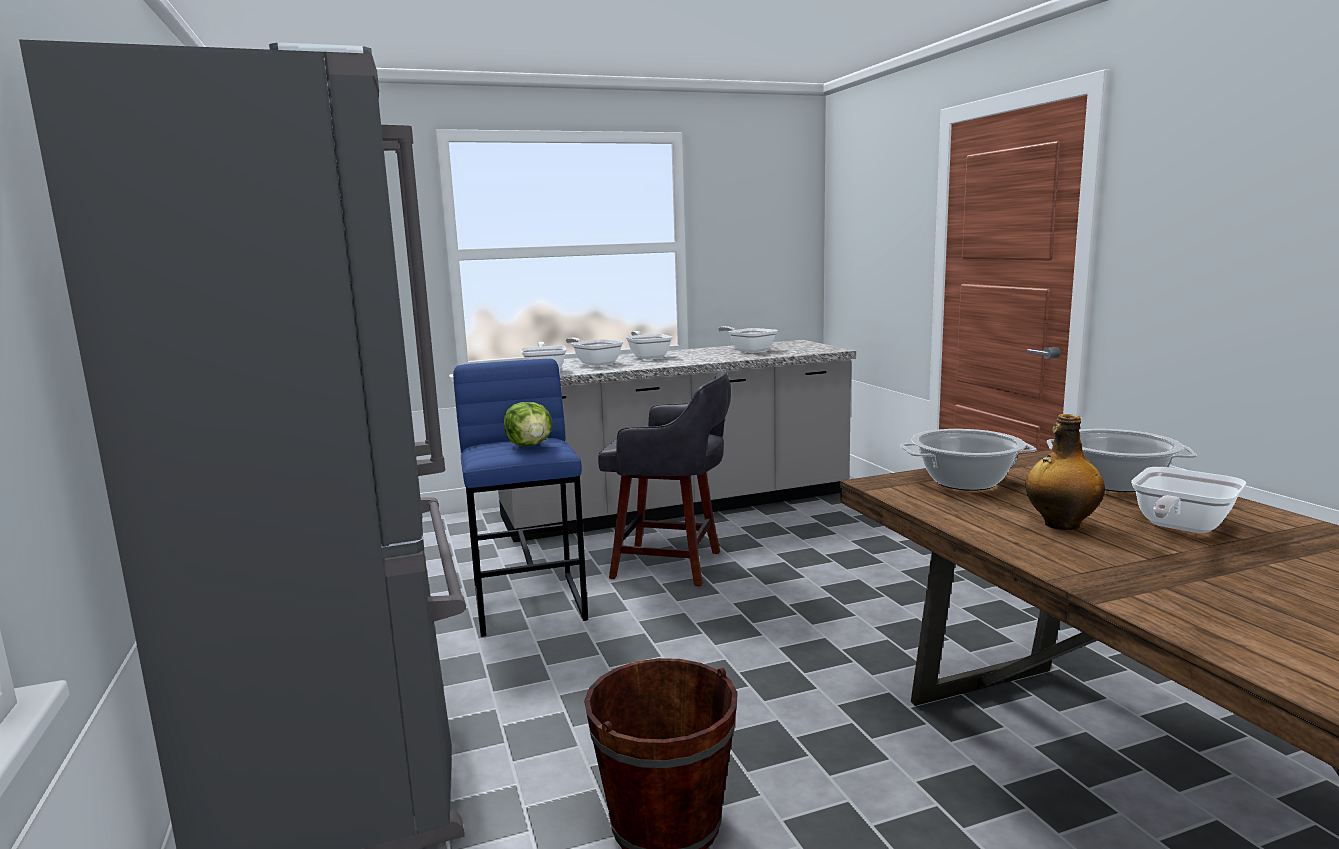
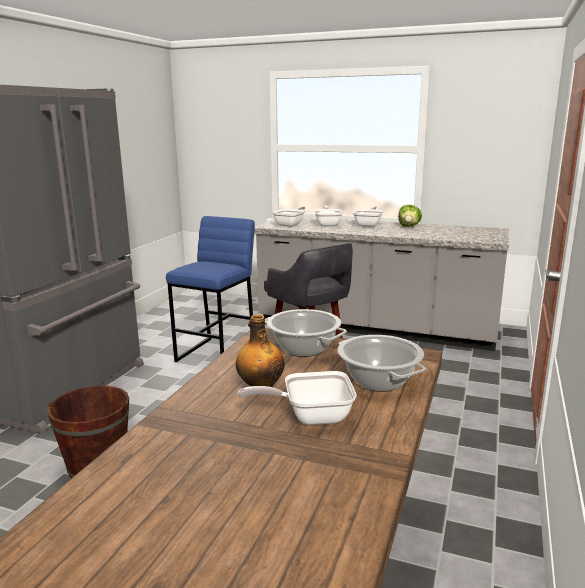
camera: 40 degrees right, 5 degrees up
lettuce [504,402,552,446] -> lettuce moved to [398,205,422,227]
frying pan [718,326,778,353] -> none

